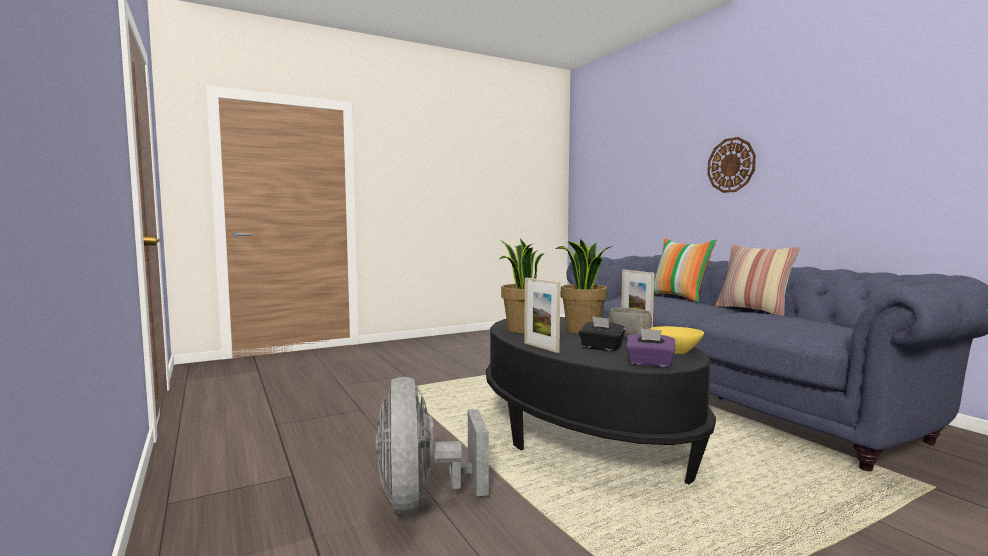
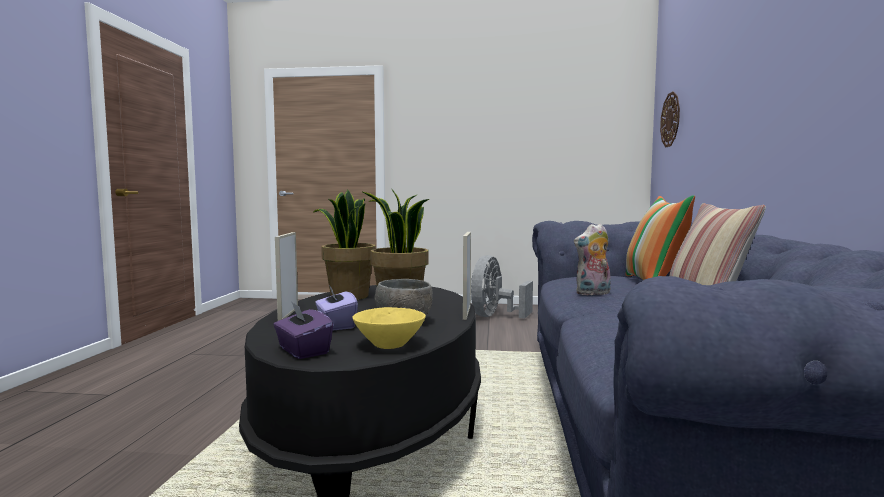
camera: 35 degrees right, 0 degrees up
grey fan [376,377,489,515] -> grey fan moved to [471,255,533,319]
black tissue box [578,316,625,351] -> purple tissue box [315,285,358,330]
wall clock [707,137,756,193] -> wall clock moved to [660,91,680,147]
none -> plush toy [574,223,611,295]

